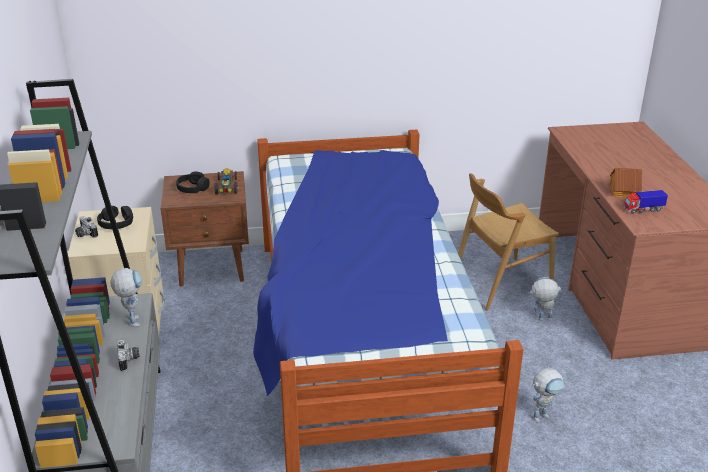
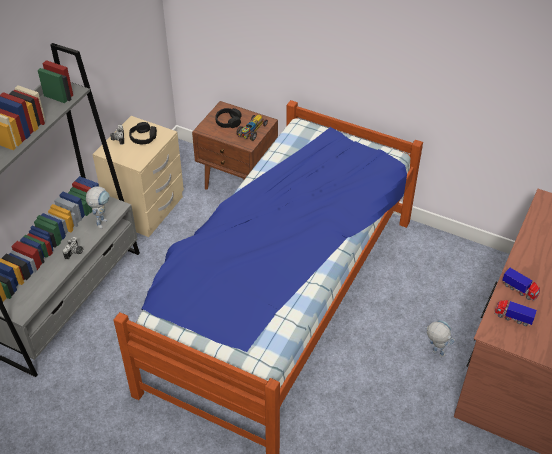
camera: 35 degrees right, 15 degrees up
brown chair [458,173,559,311] -> none
toy robot [532,368,565,423] -> none
toy house [610,167,642,198] -> toy truck [502,268,540,301]

